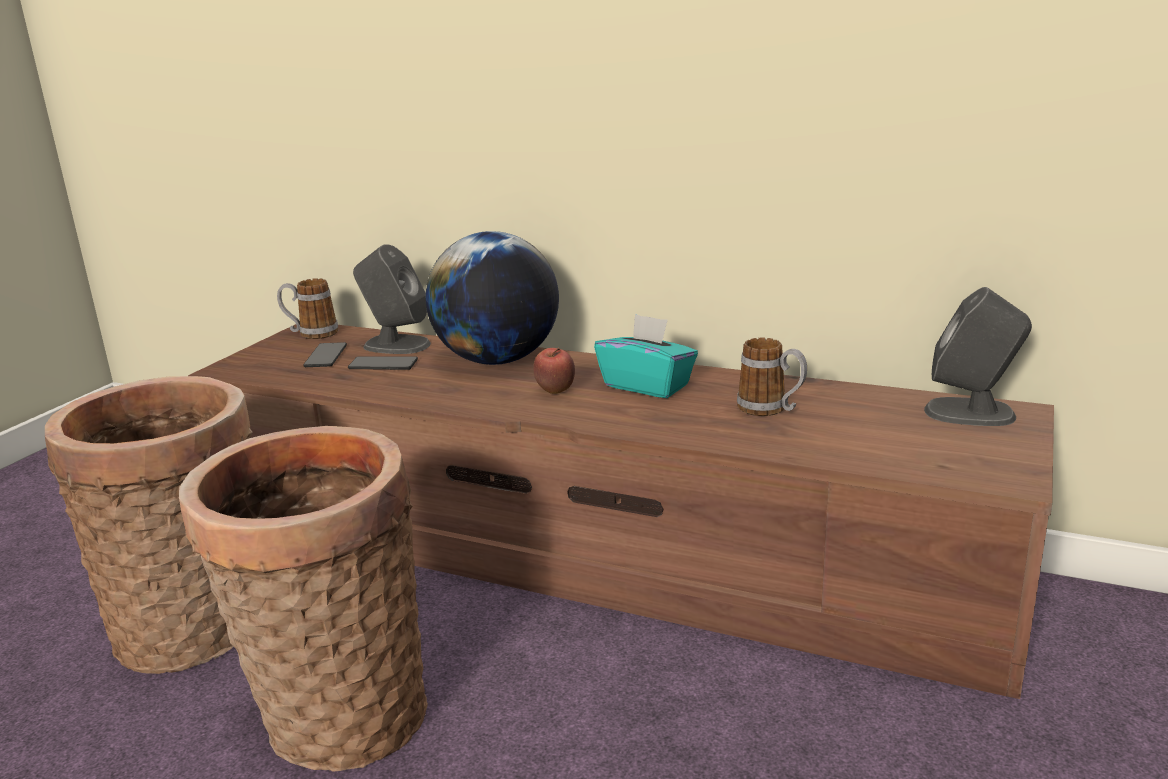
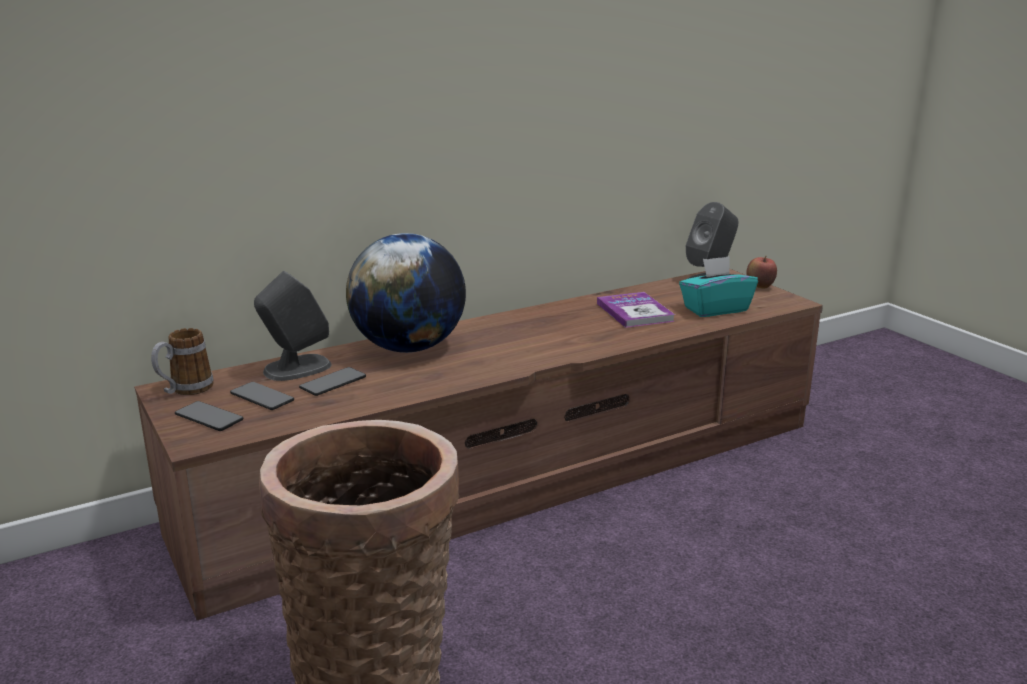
camera: 55 degrees left, 0 degrees up
basket [179,426,428,772] -> none
apple [533,348,575,394] -> apple moved to [746,256,777,289]
turquoise tissue box [594,314,698,398] -> turquoise tissue box moved to [679,256,758,317]
mug [737,338,807,416] -> book [597,292,675,328]
none -> phone [175,401,243,431]

